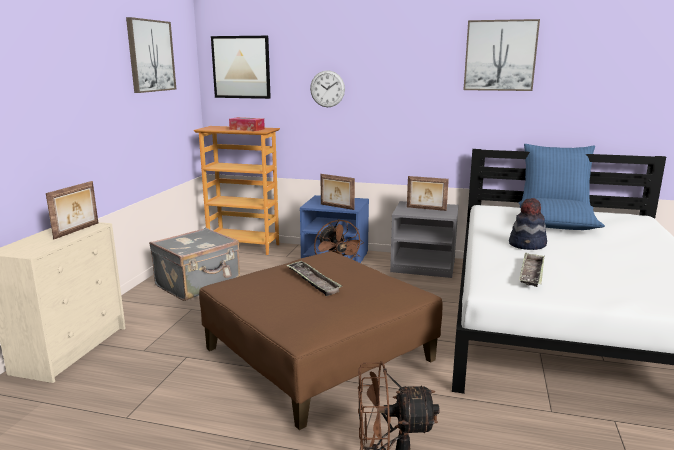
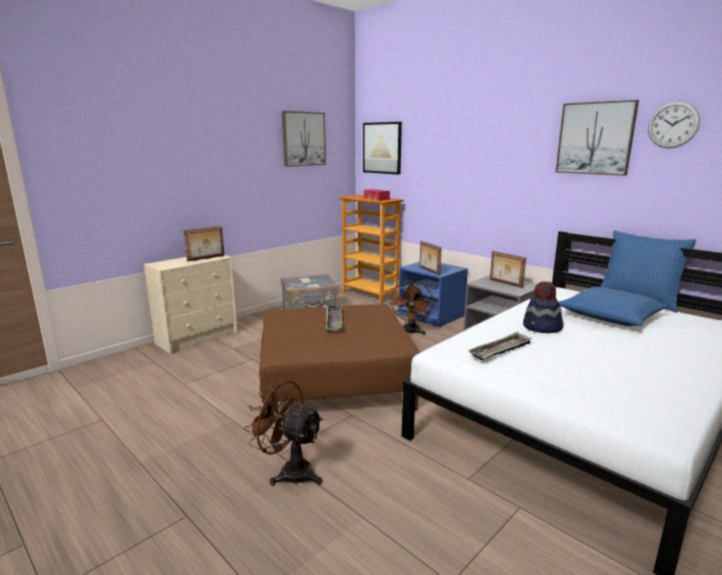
camera: 30 degrees right, 0 degrees up
wall clock [310,70,345,107] -> wall clock moved to [648,101,700,148]

